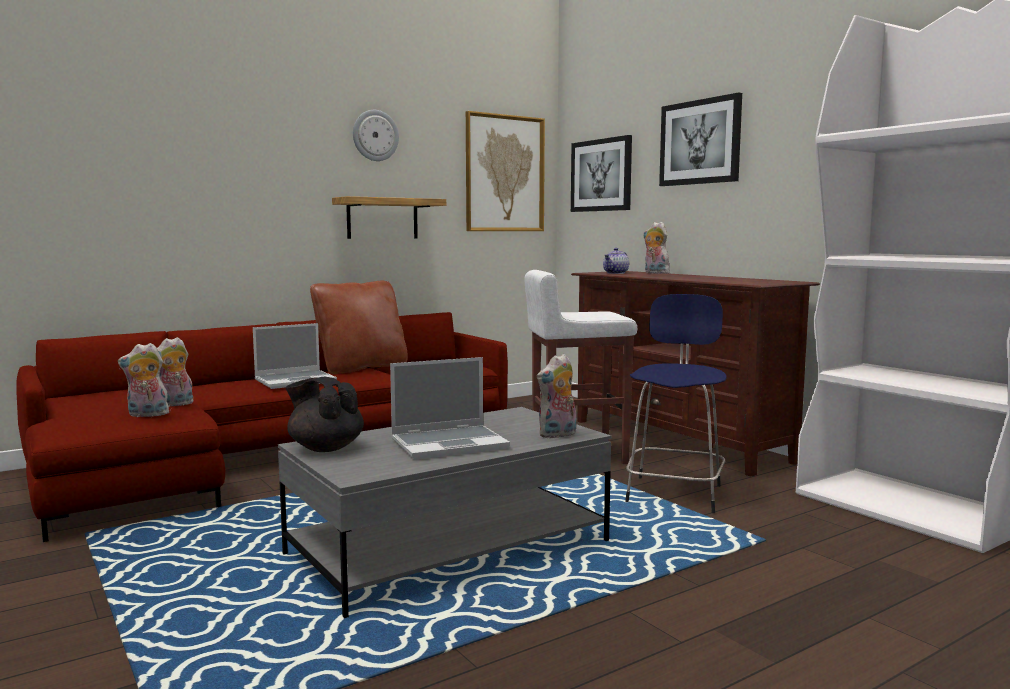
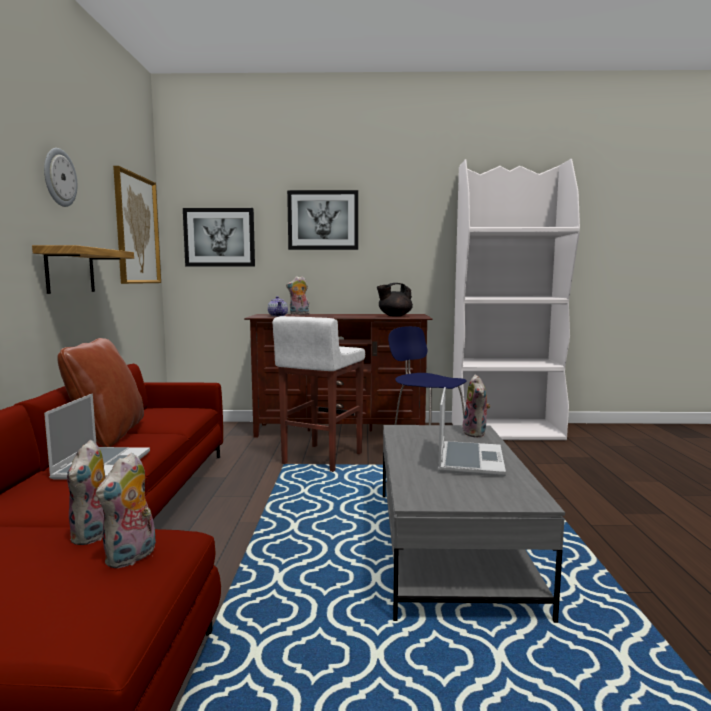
camera: 55 degrees left, 0 degrees up
black teapot [285,377,364,452] -> black teapot moved to [377,283,413,317]

